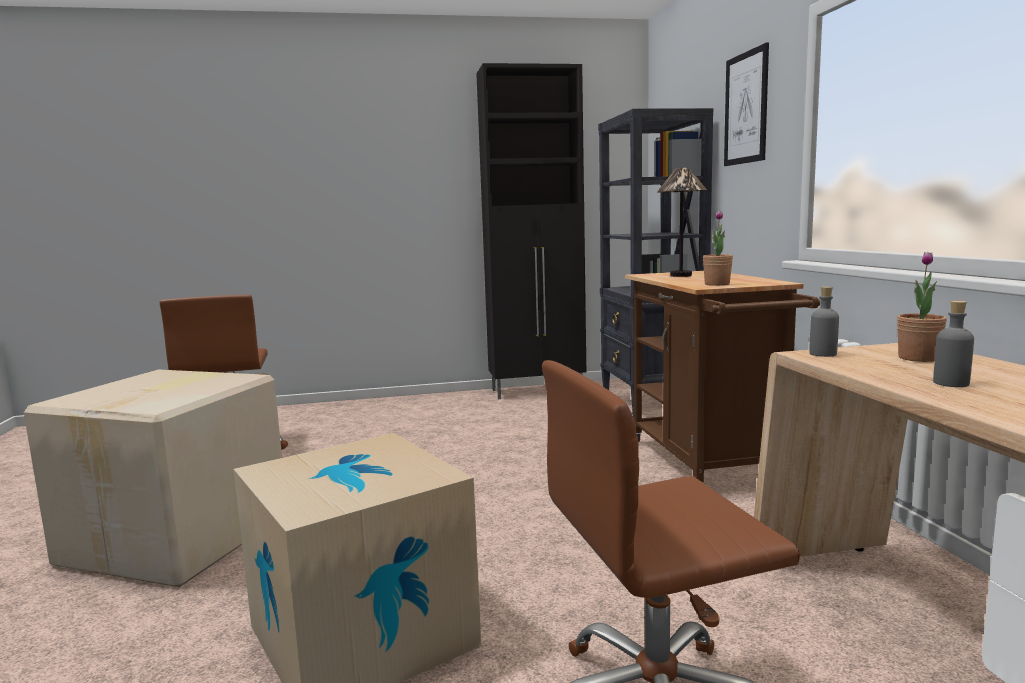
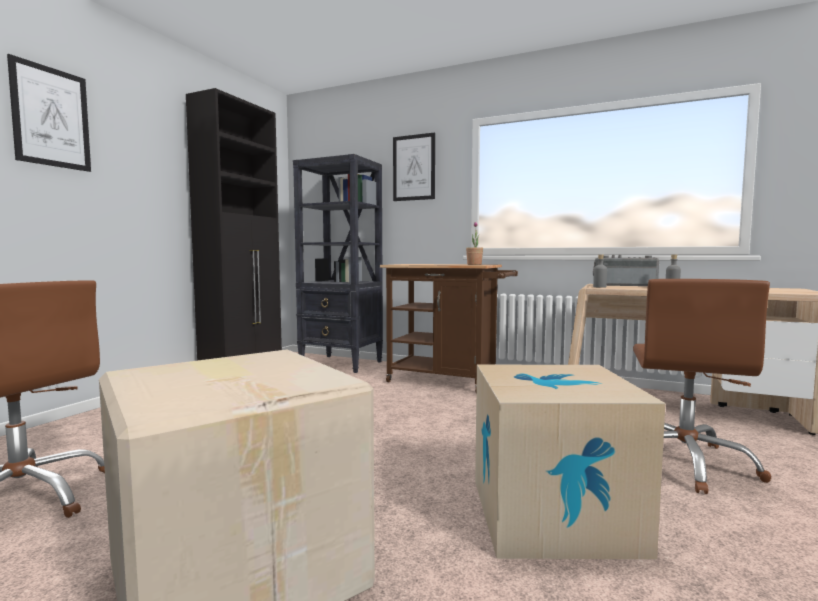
camera: 55 degrees left, 5 degrees down
table lamp [657,168,707,277] -> none
potted plant [897,252,947,362] -> radio [593,255,659,286]
none -> picture [7,54,91,172]

